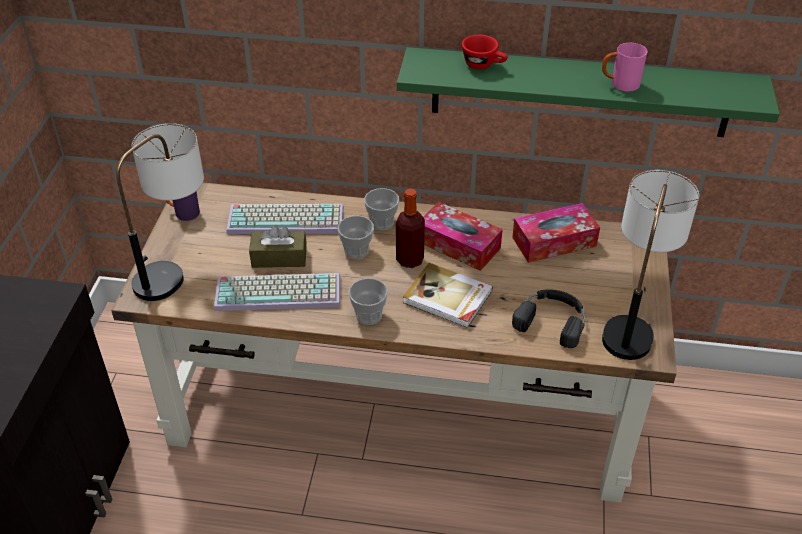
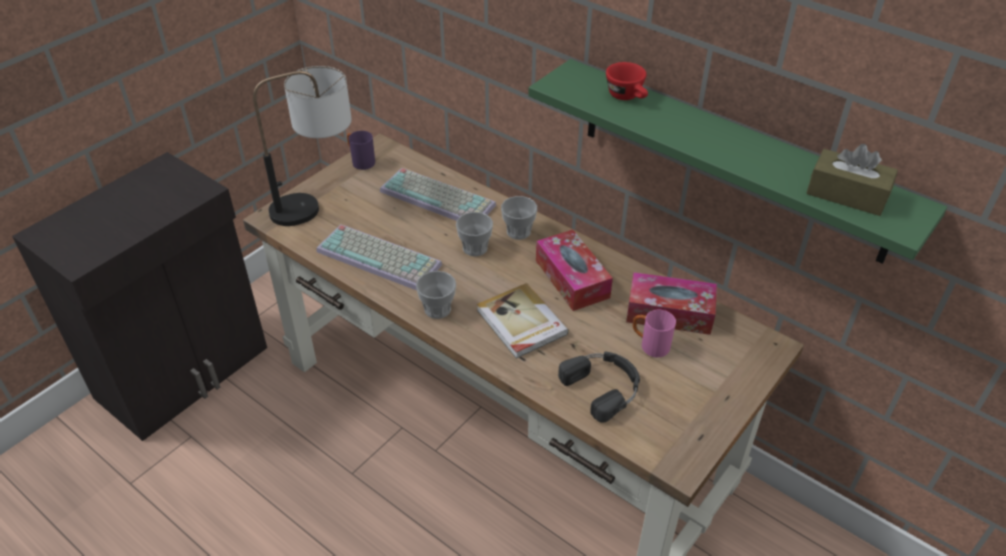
camera: 30 degrees right, 0 degrees up
brown tissue box [249,225,307,268] -> brown tissue box moved to [806,144,898,216]
bottle [396,189,425,268] -> none
pink mug [602,43,647,92] -> pink mug moved to [633,310,676,357]
table lamp [602,170,699,360] -> none

